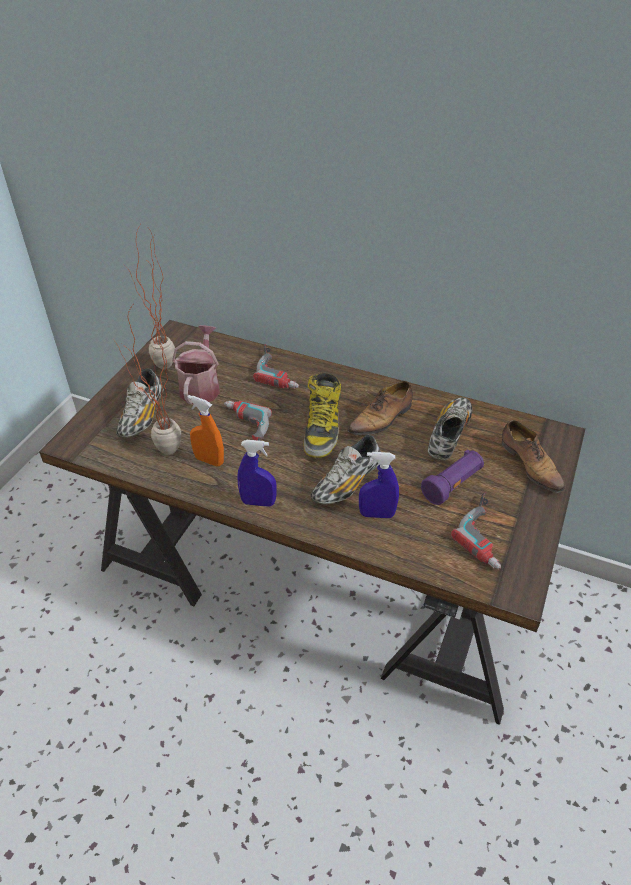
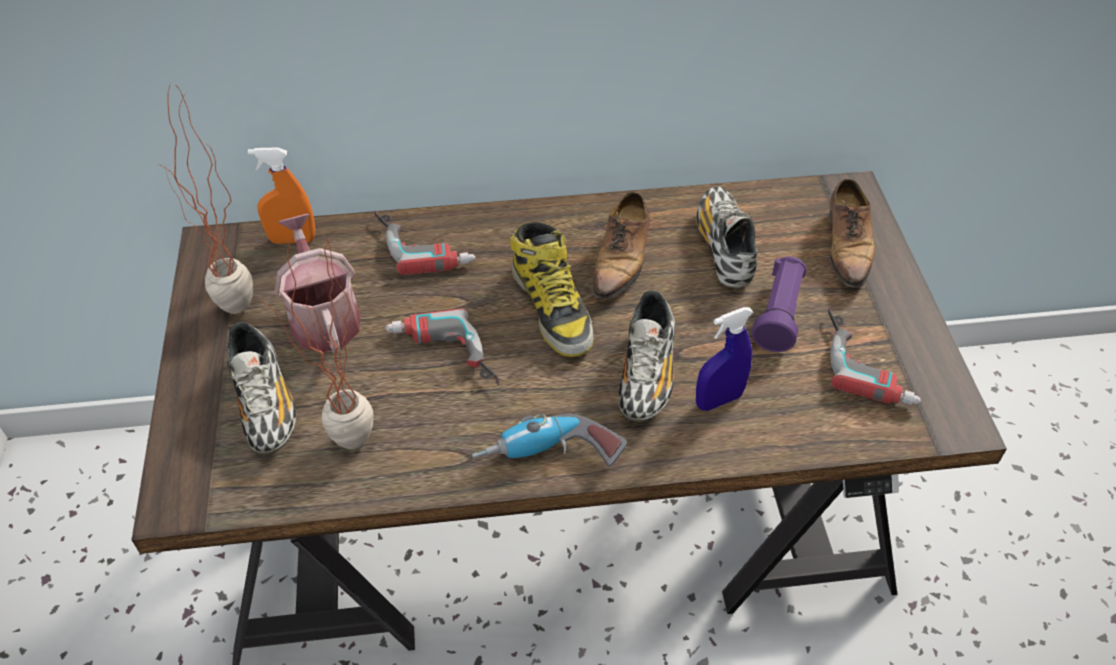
camera: 30 degrees left, 5 degrees up
orange spray bottle [188,395,224,467] -> orange spray bottle moved to [248,147,315,244]
blue spray bottle [237,440,277,507] -> power drill [472,413,627,467]
shoe [502,420,565,493] -> shoe turned 60 degrees clockwise [830,178,875,287]

